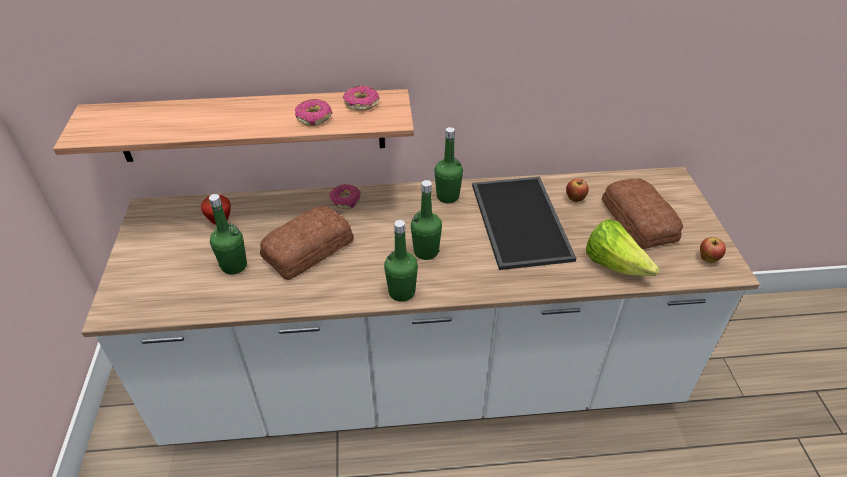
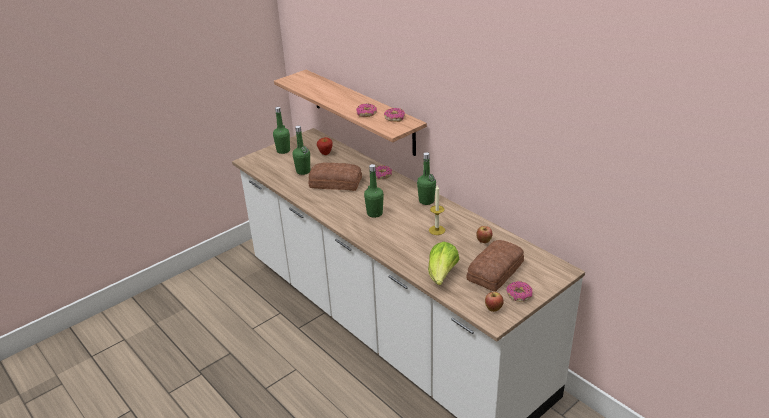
camera: 55 degrees right, 10 degrees down
green bottle [384,220,418,302] -> green bottle moved to [273,107,290,154]
tray [472,177,576,270] -> candle [429,185,445,235]
none -> donut [506,281,533,302]

